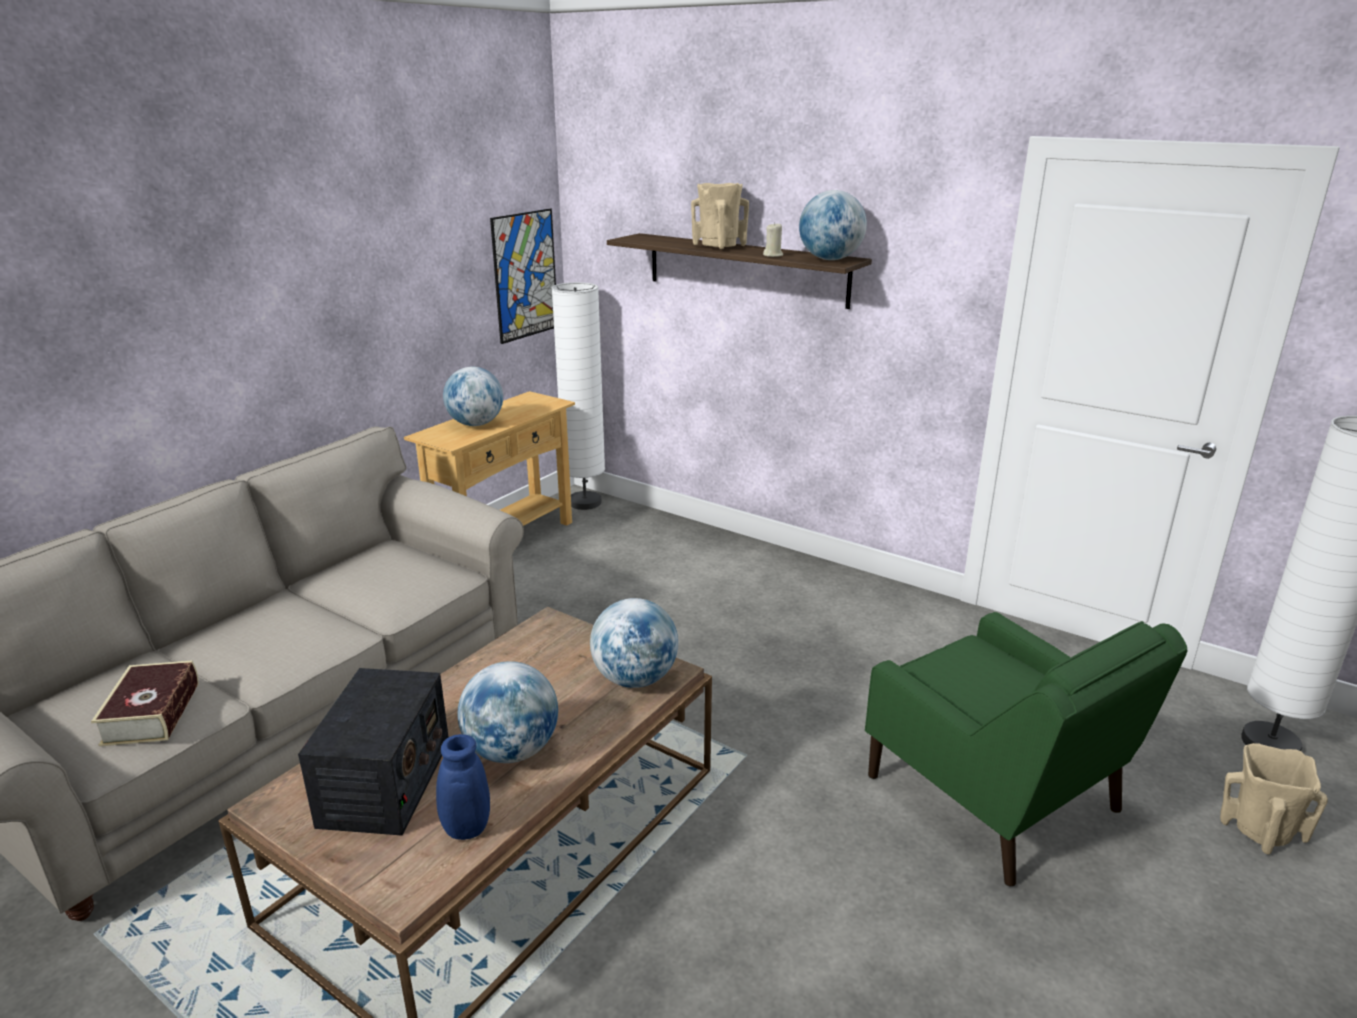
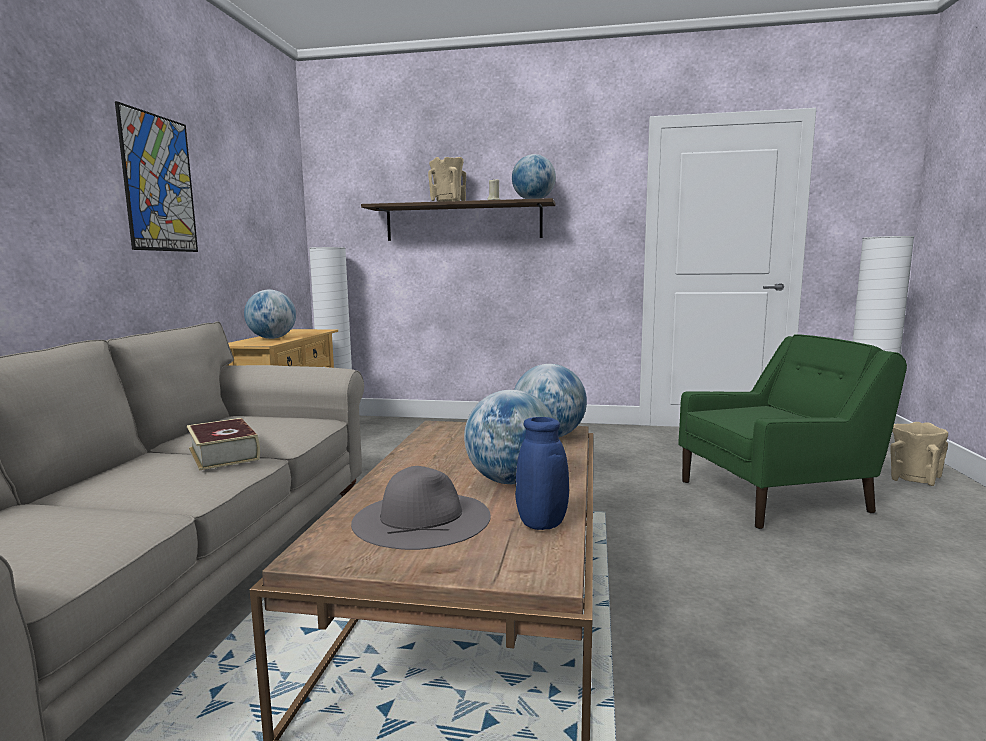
camera: 25 degrees left, 15 degrees down
book [91,661,199,746] -> book moved to [187,418,260,470]
radio [298,668,448,836] -> grey hat [351,466,491,550]
picture [490,209,556,344] -> picture moved to [115,101,198,252]
green armchair [865,612,1188,887] -> green armchair turned 45 degrees counterclockwise [678,334,907,529]

